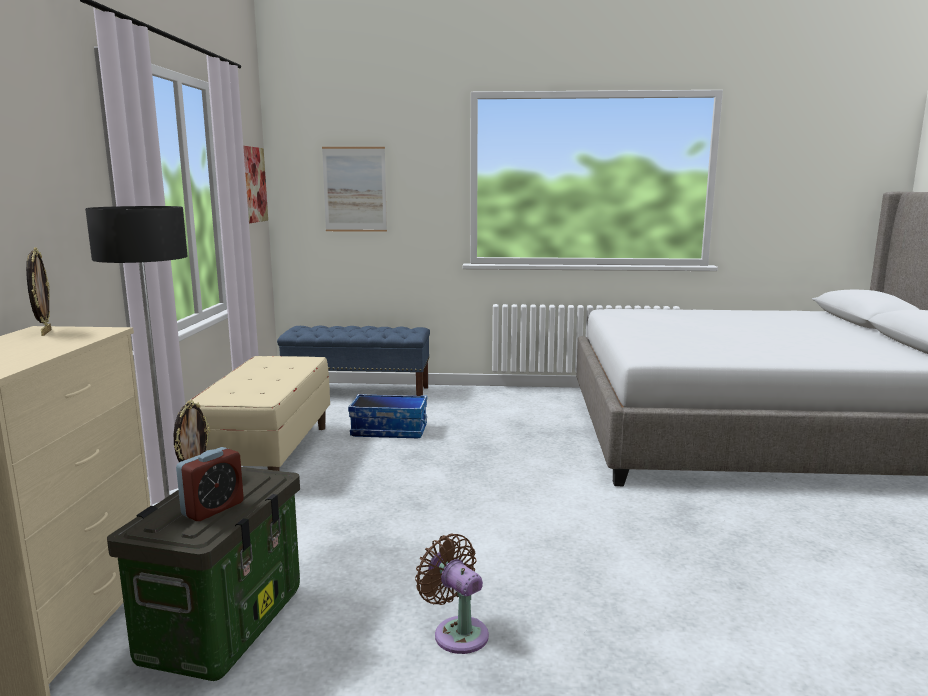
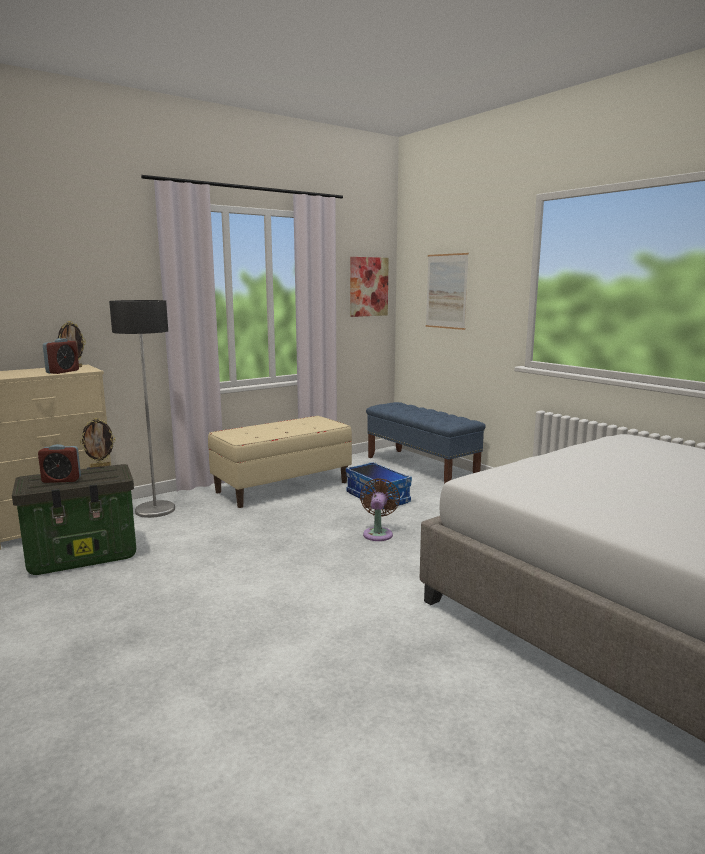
camera: 50 degrees right, 0 degrees up
brown fan [415,533,489,654] -> brown fan moved to [360,478,400,541]
none -> alarm clock [43,338,79,374]

